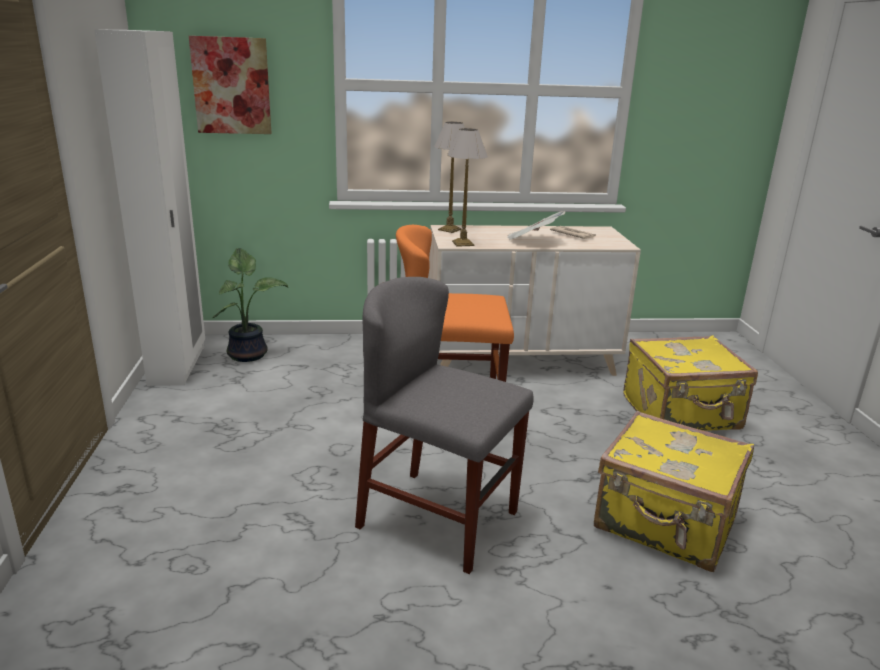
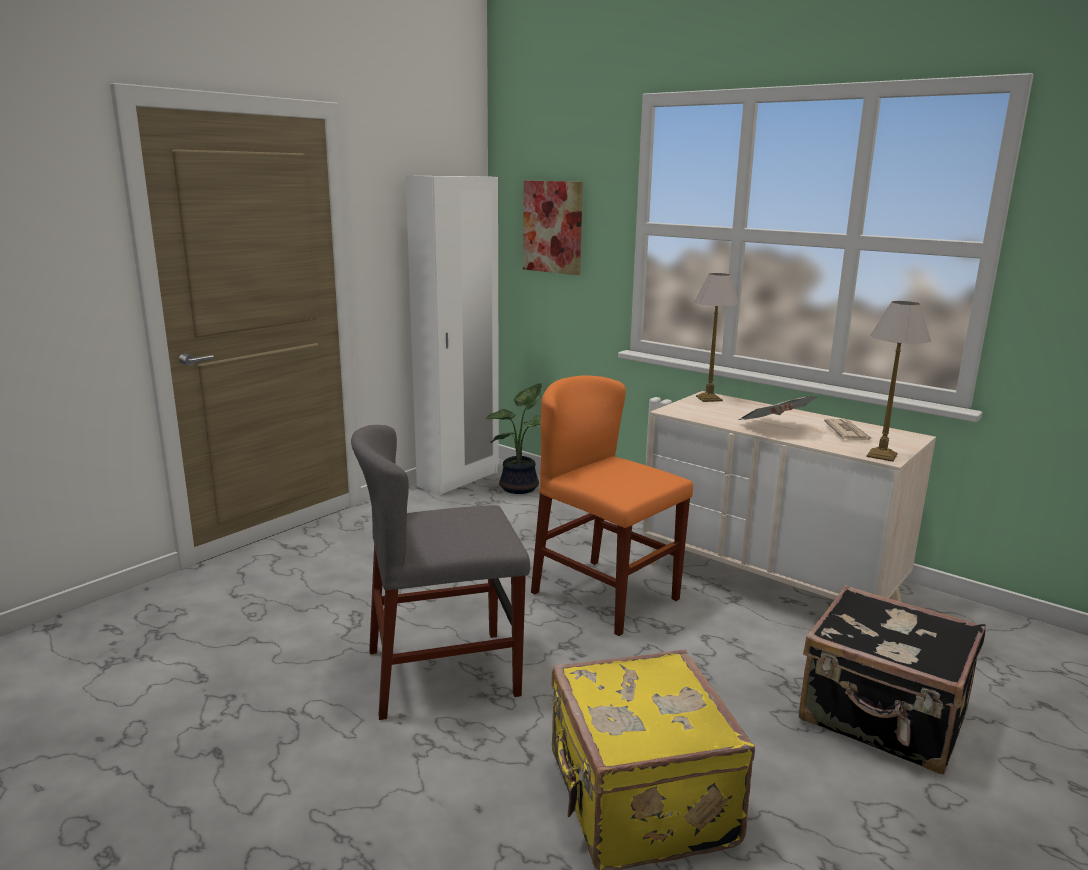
camera: 45 degrees right, 5 degrees down
grey chair [355,277,534,574] -> grey chair turned 90 degrees counterclockwise [351,425,530,720]
table lamp [447,128,488,247] -> table lamp moved to [867,301,931,462]
yellow suitcase [623,335,758,431] -> black suitcase [799,585,986,775]

